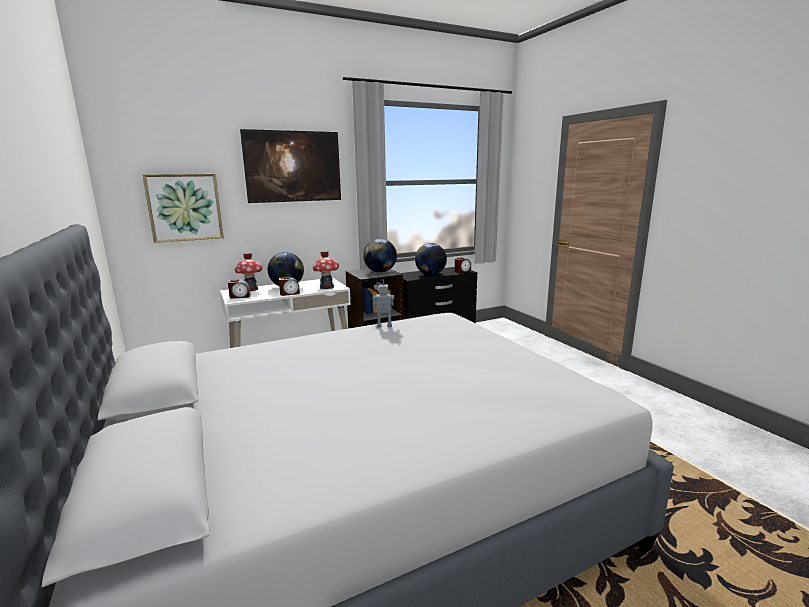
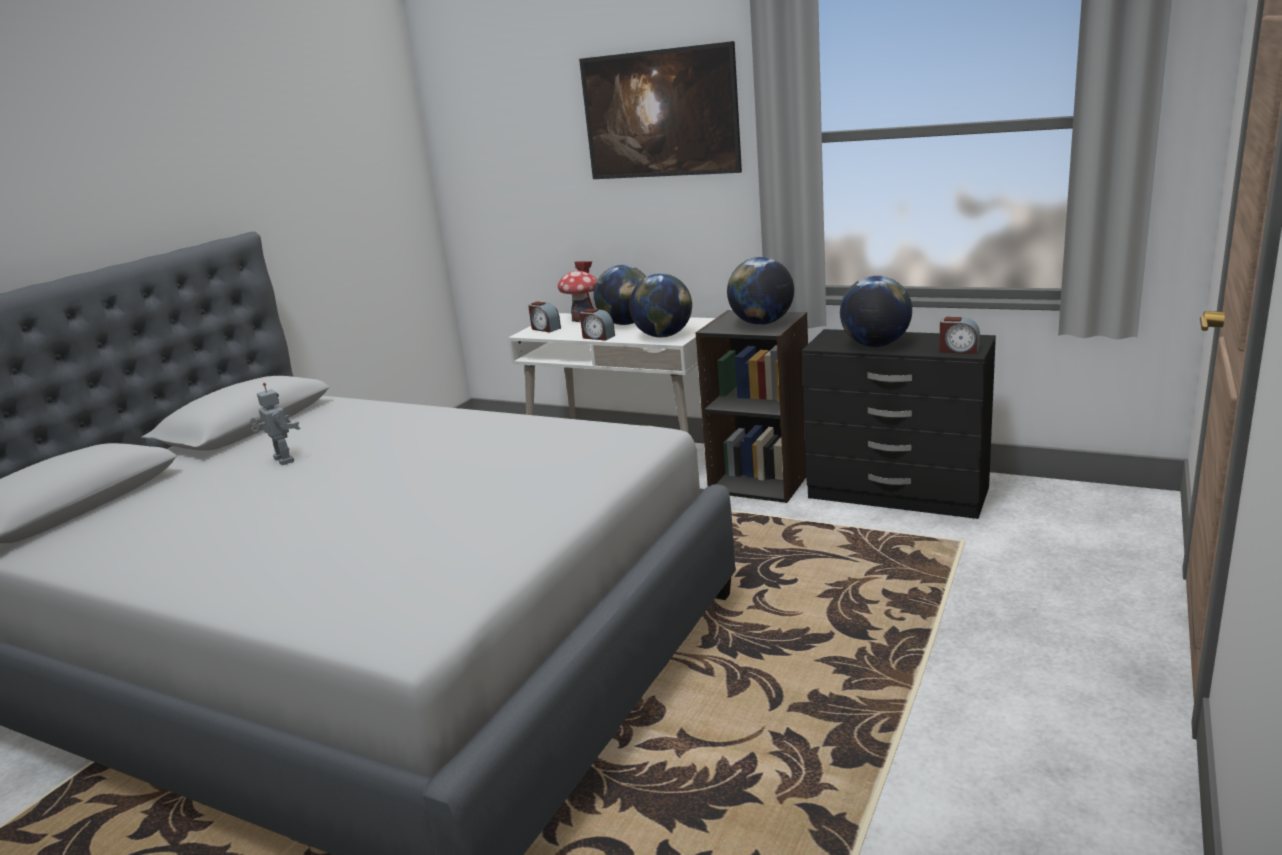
camera: 55 degrees right, 5 degrees up
picture [142,174,224,243] -> none
toy house [313,252,339,289] -> globe [629,274,692,337]
toy robot [373,280,394,327] -> toy robot moved to [250,383,301,465]

